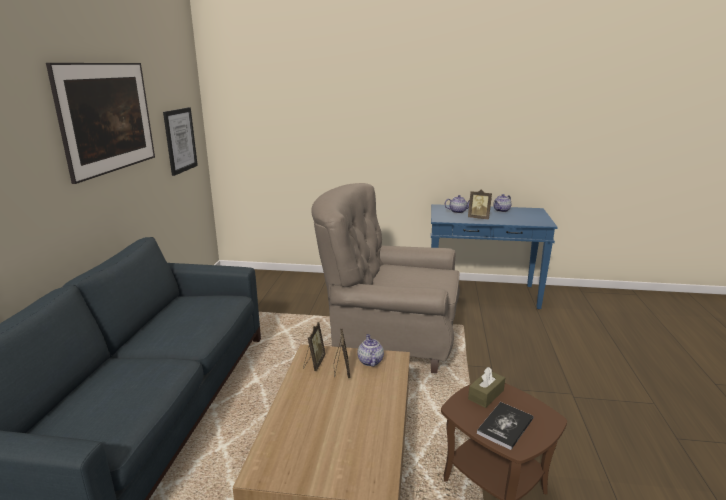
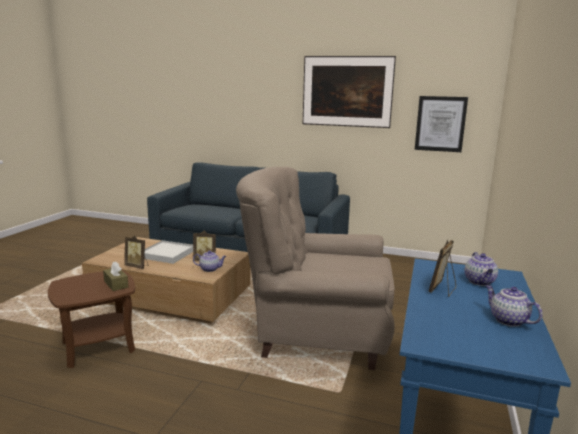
camera: 100 degrees right, 5 degrees down
picture frame [303,322,326,371] -> picture frame moved to [124,235,148,269]
beige armchair [311,183,460,374] -> beige armchair turned 105 degrees counterclockwise [236,167,395,370]
book [477,402,534,450] -> none
none -> white tray [144,240,193,264]

